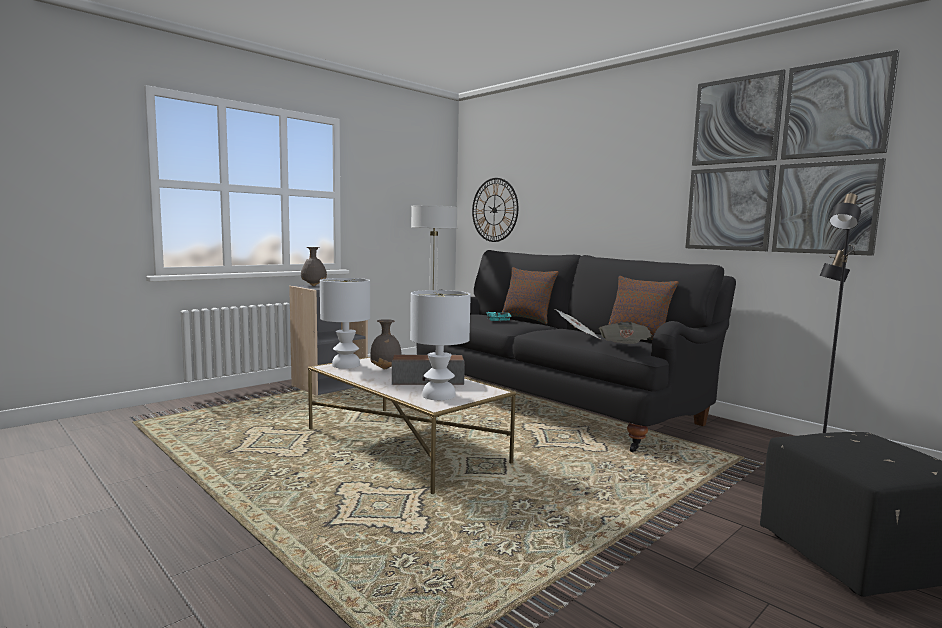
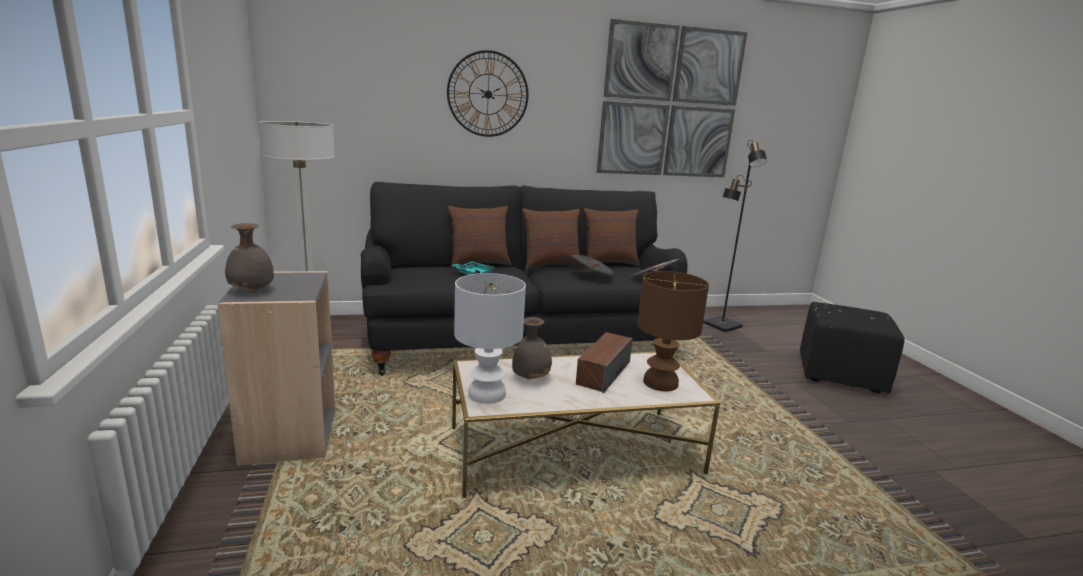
camera: 60 degrees left, 10 degrees up
white table lamp [410,290,471,400] -> brown table lamp [637,271,709,391]
wall clock [472,178,518,242] -> wall clock moved to [447,50,528,137]
none -> brown pillow [522,208,583,271]

